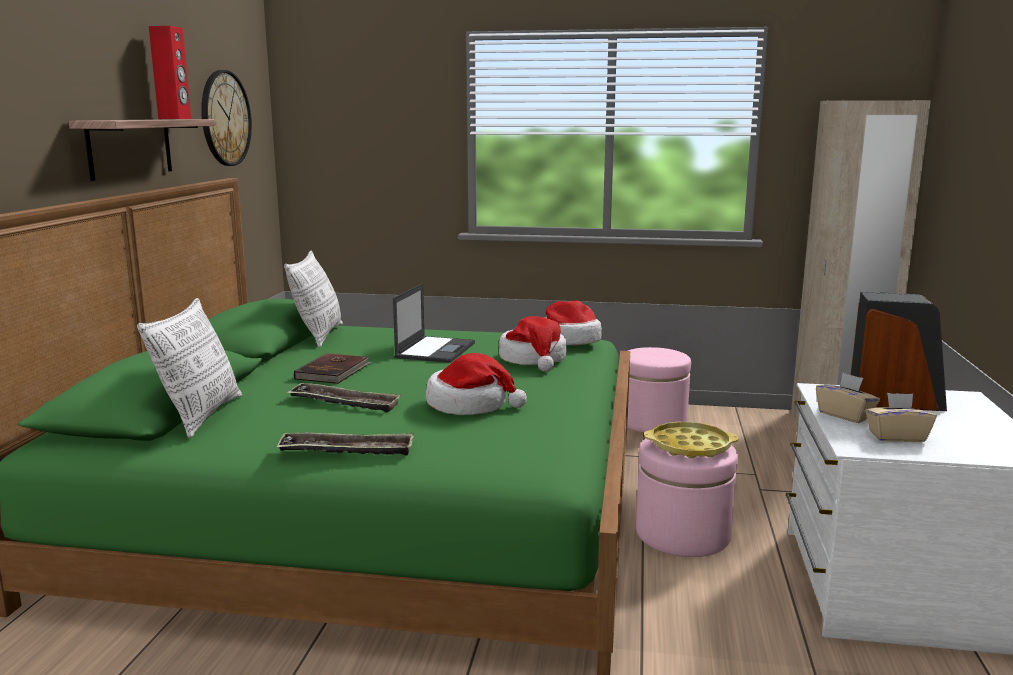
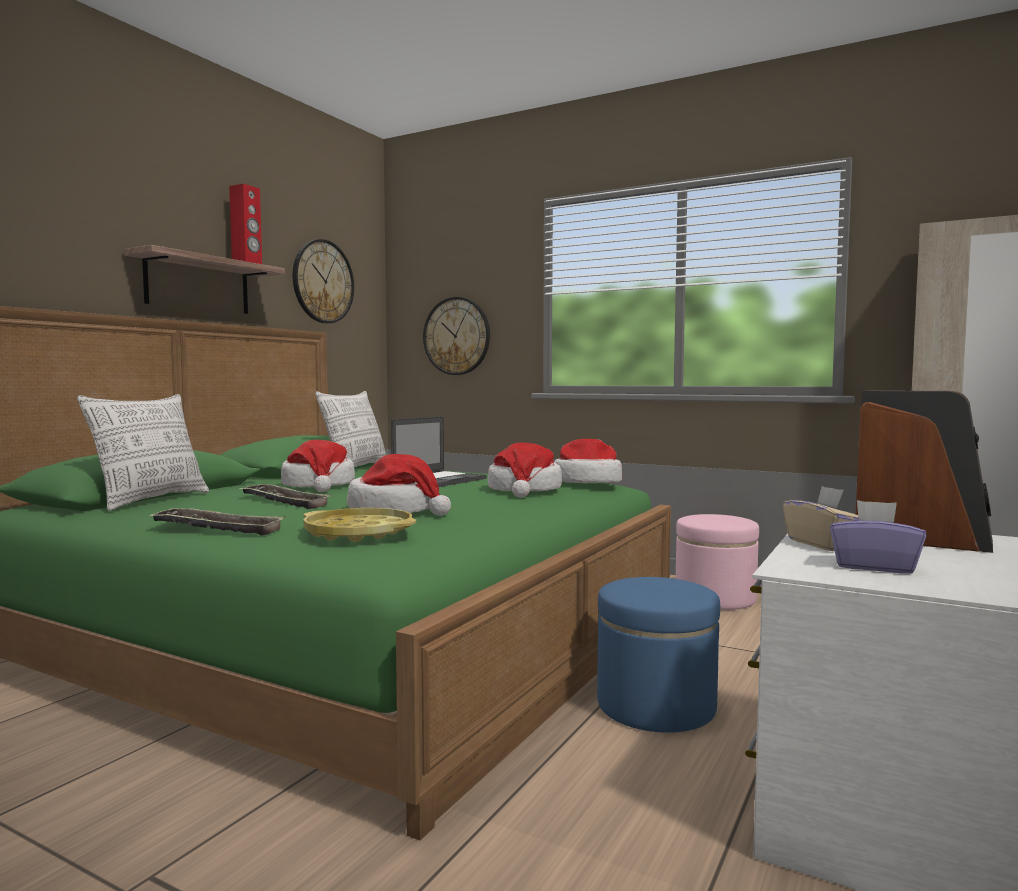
camera: 20 degrees right, 10 degrees down
brown book [294,353,372,384] -> hat [281,440,355,492]
pink ottoman [636,439,738,557] -> blue ottoman [597,577,720,733]
yellow tray [644,422,738,458] -> yellow tray moved to [303,508,416,542]
beige tissue box [866,393,936,442] -> purple tissue box [830,500,926,574]
none -> wall clock [423,297,490,375]

